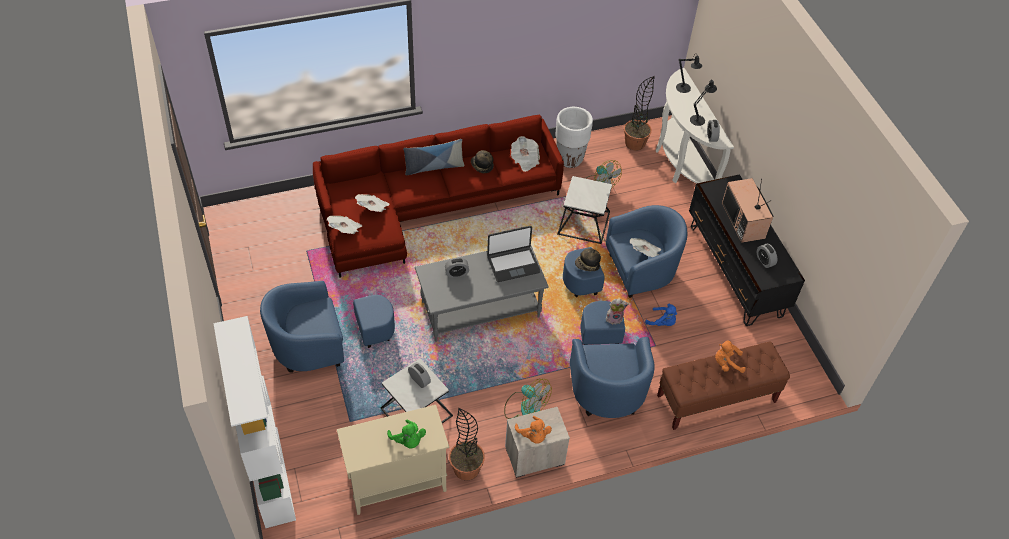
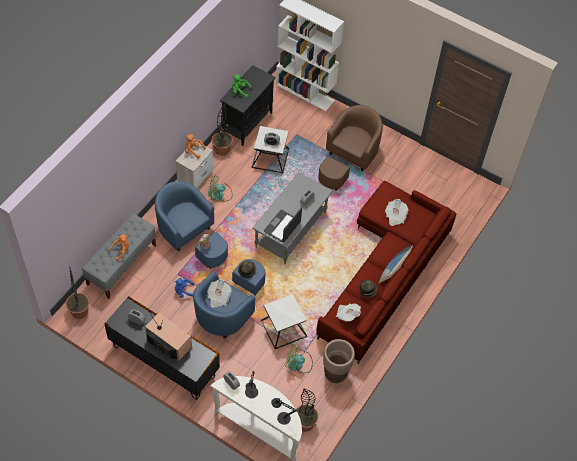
camera: 140 degrees right, 5 degrees up
blue armchair [260,281,395,373] -> brown armchair [318,105,383,191]
newspaper [327,216,362,234] -> none
beige cabinet [337,405,449,515] -> black cabinet [220,65,276,146]
white planter [556,107,593,168] -> brown planter [323,339,355,383]
brown bench [657,341,790,430] -> grey bench [82,213,156,299]
none -> potted plant [66,266,89,319]

